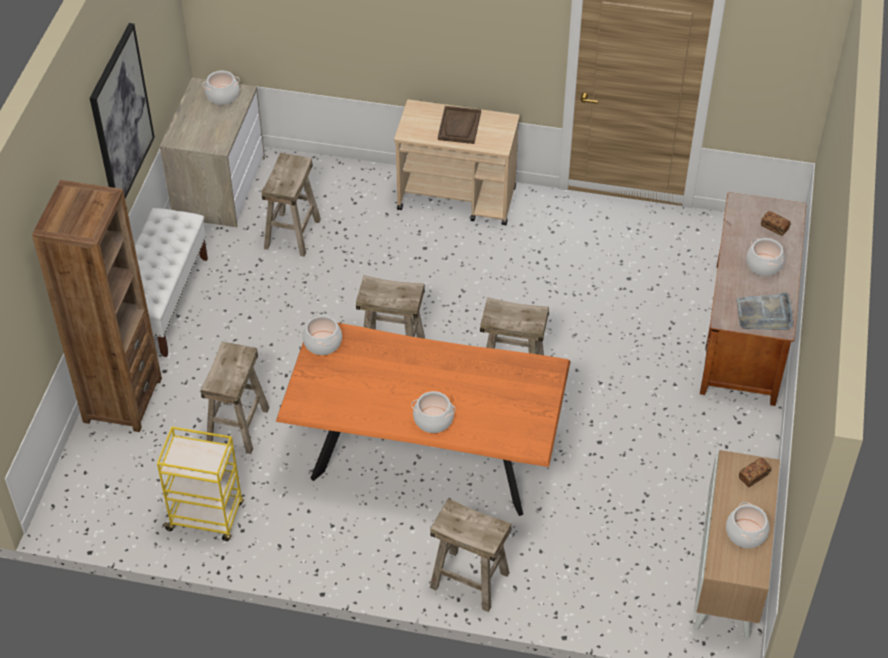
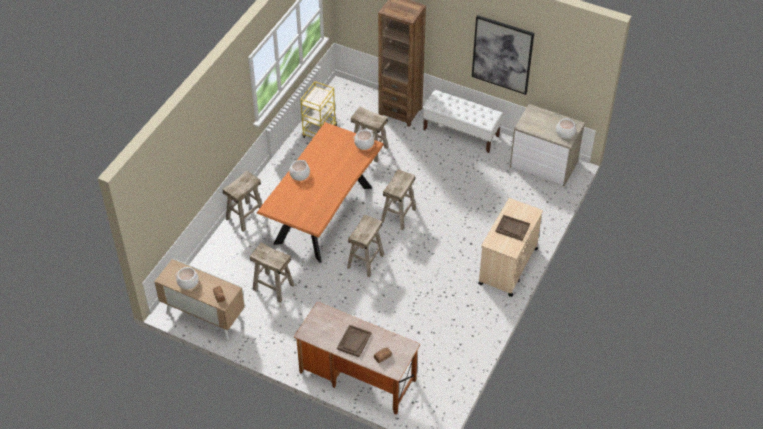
camera: 105 degrees right, 0 degrees up
beige stool [261,153,321,257] -> beige stool moved to [250,243,294,303]
grey tray [736,292,793,330] -> none
cooking pot [746,238,785,276] -> brown tray [337,324,372,357]

